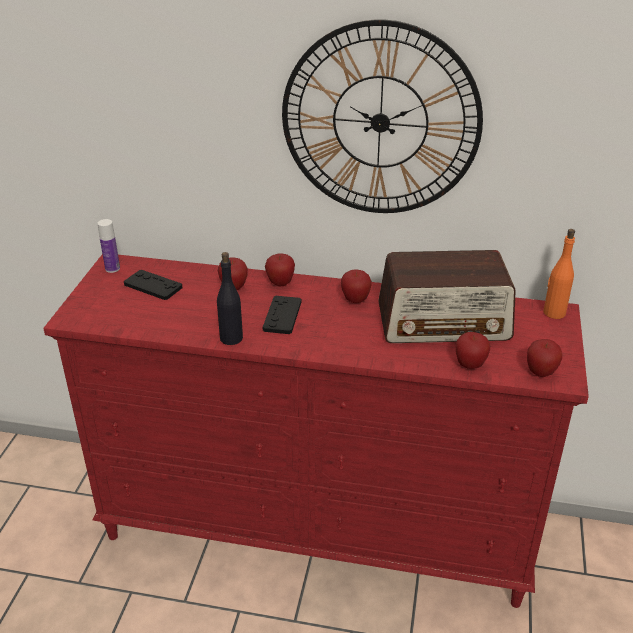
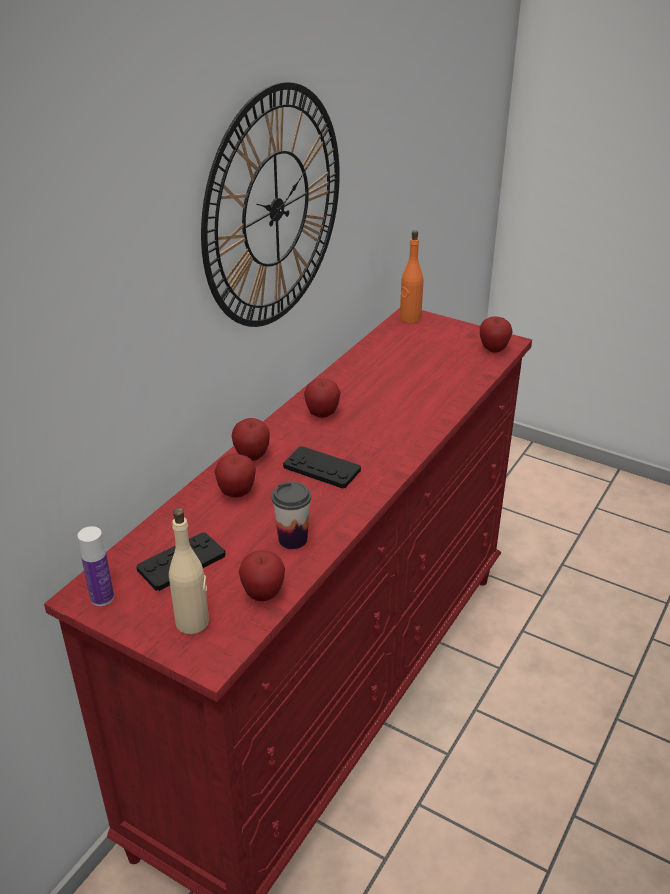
camera: 70 degrees left, 0 degrees up
black bottle [217,252,243,345] -> none
radio [378,250,516,343] -> none
apple [456,332,490,369] -> apple moved to [239,550,285,601]
none -> beige bottle [169,508,209,634]
none -> cup [272,482,311,549]

